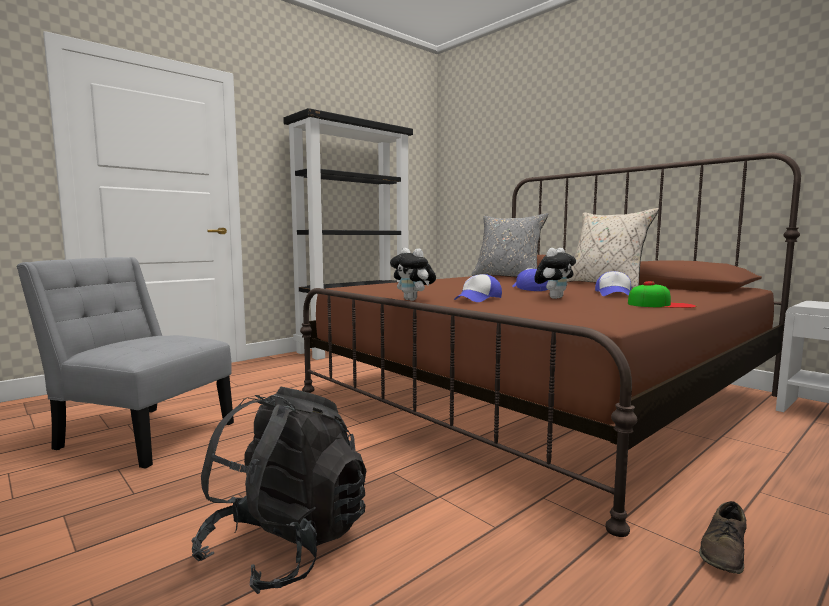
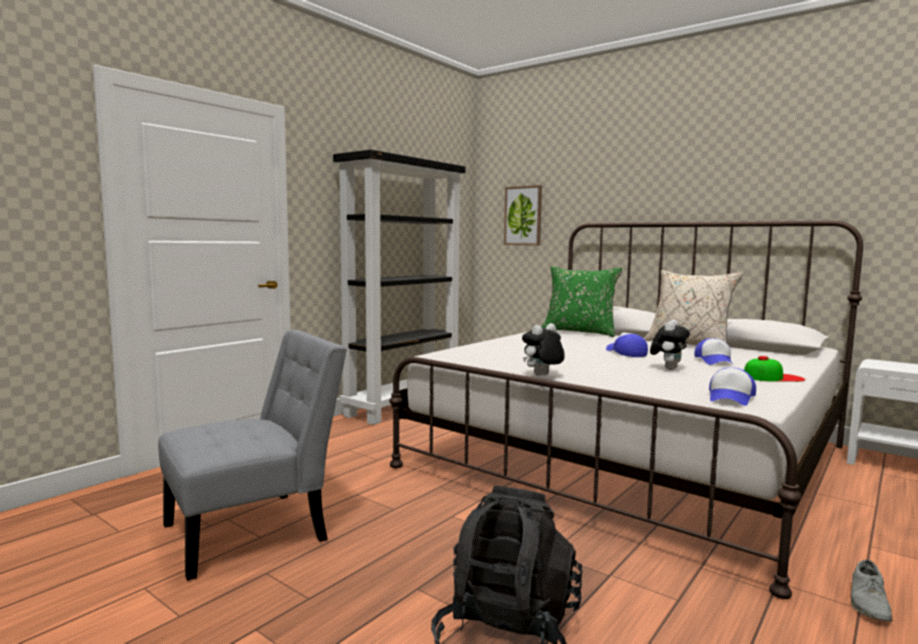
camera: 10 degrees left, 0 degrees up
grey chair [16,257,234,469] -> grey chair turned 135 degrees clockwise [158,330,347,581]
brown bed [300,153,801,537] -> white bed [389,221,863,599]
plush toy [390,248,436,301] -> plush toy turned 105 degrees clockwise [522,323,565,376]
cap [454,274,502,302] -> cap moved to [709,367,756,406]
grey pillow [472,213,548,277] -> green pillow [542,266,622,337]
brown shoe [699,501,747,574] -> grey shoe [851,559,892,622]
none -> picture [504,185,542,246]

